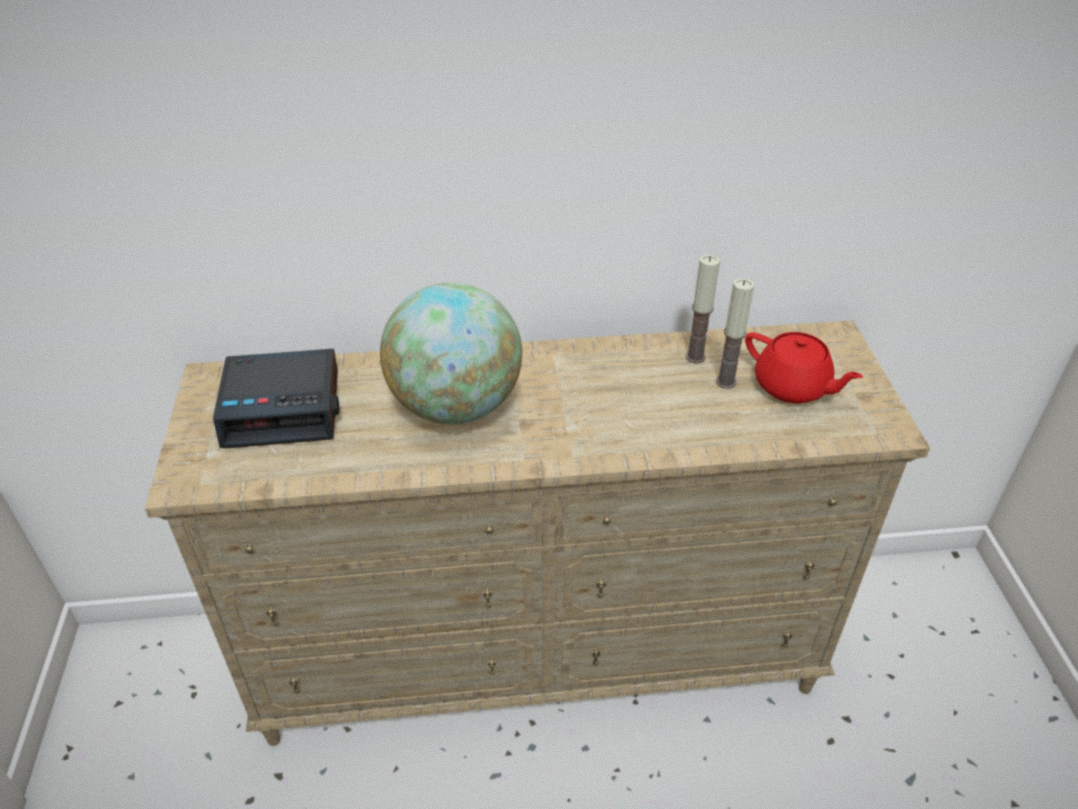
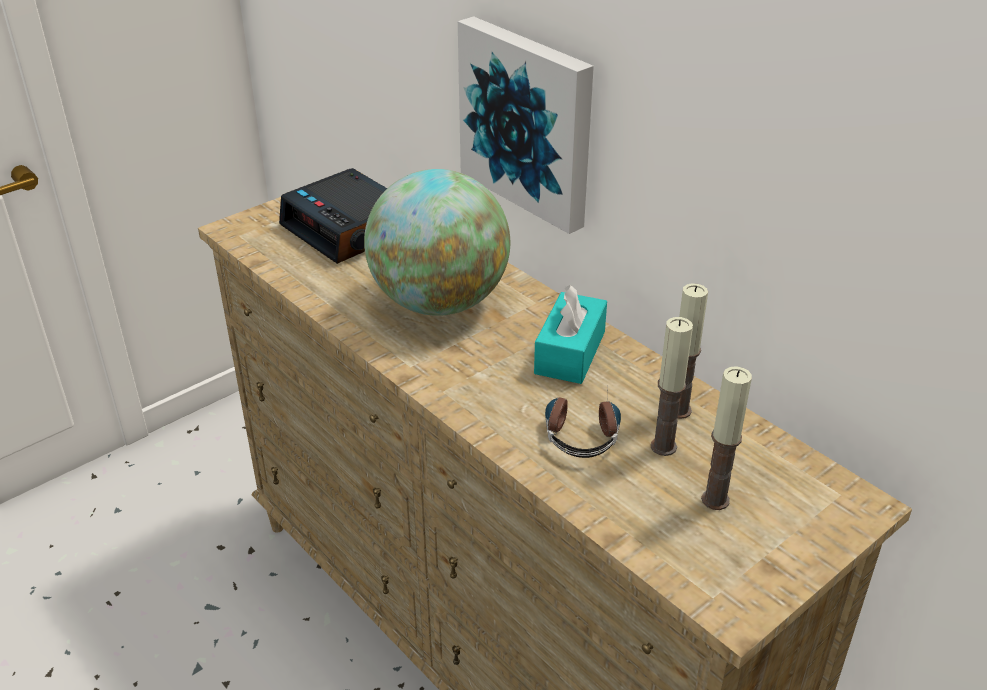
camera: 55 degrees right, 5 degrees down
red teapot [745,332,863,403] -> candle [701,366,752,510]
none -> picture [458,16,594,234]
none -> turquoise tissue box [534,285,607,384]
none -> headphones [545,392,621,458]

